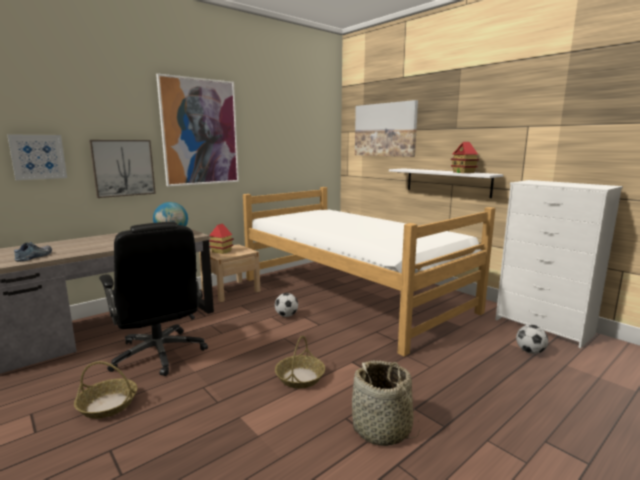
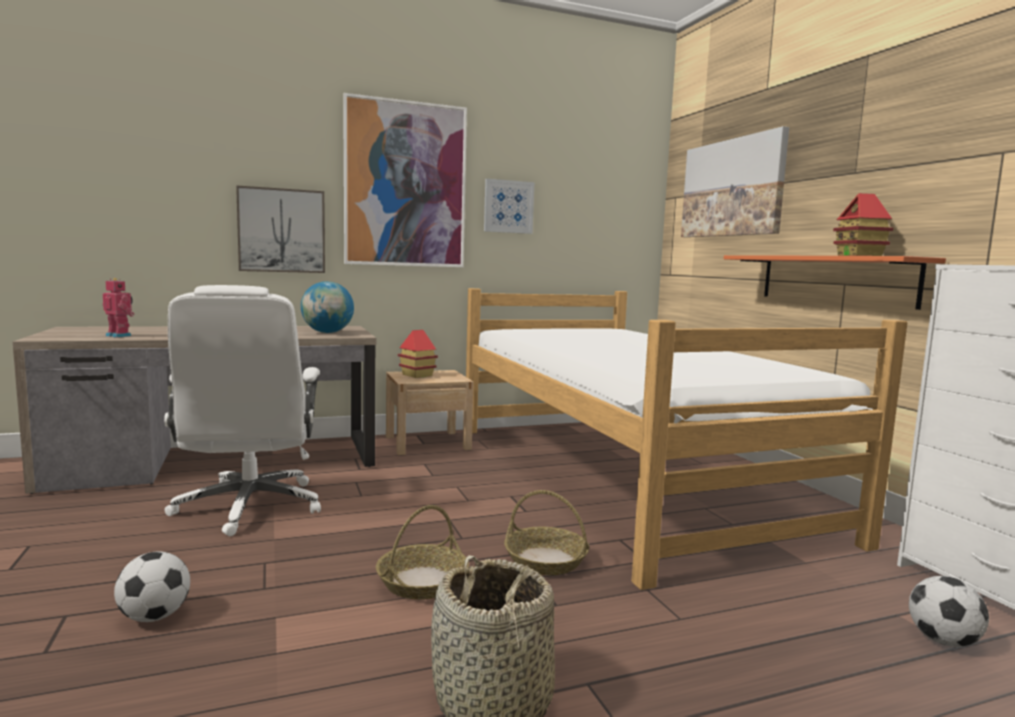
camera: 20 degrees right, 5 degrees down
picture [7,134,67,180] -> picture moved to [484,179,535,234]
shoe [14,242,52,262] -> toy robot [103,278,135,338]
basket [74,361,137,419] -> basket moved to [504,490,589,575]
black office chair [99,222,208,376] -> white office chair [164,285,321,536]
football [275,293,298,317] -> football moved to [114,552,190,622]
white shelf [389,168,503,198] -> orange shelf [724,255,946,310]

